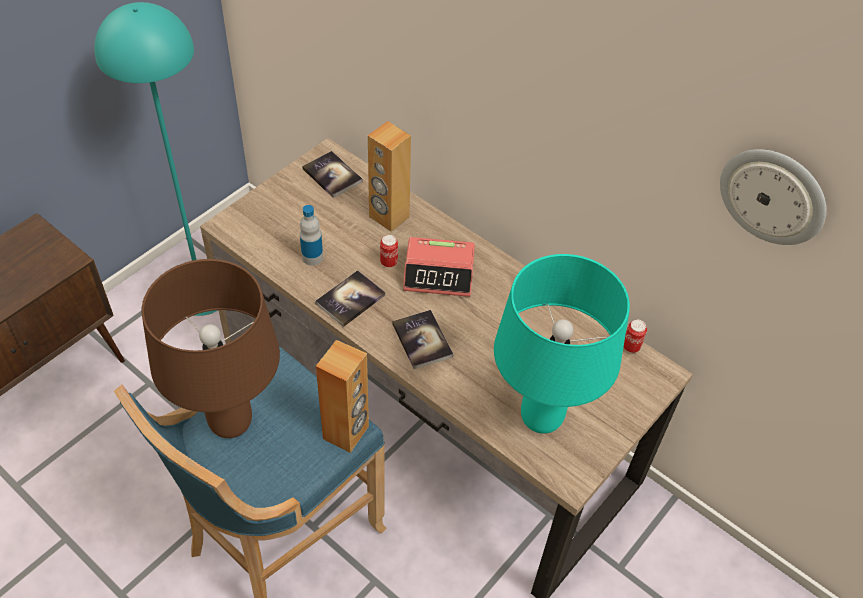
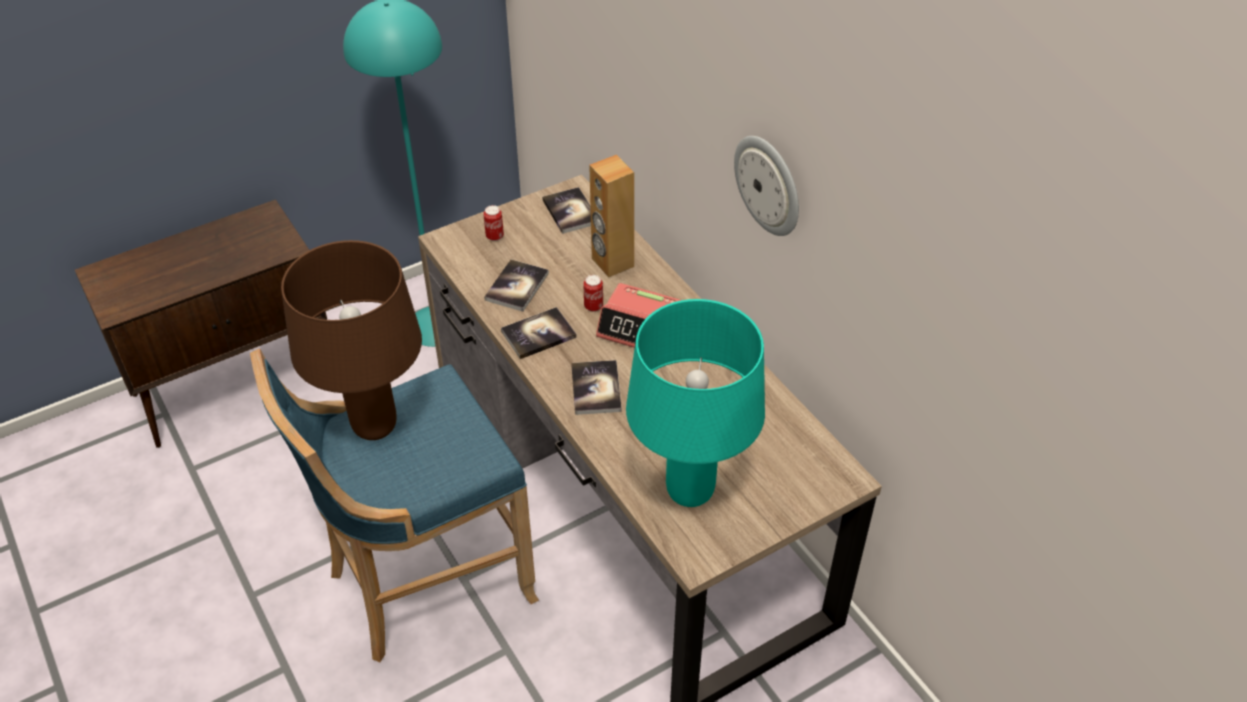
camera: 20 degrees right, 5 degrees down
bottle [300,205,323,266] -> book [484,259,549,312]
brown speaker [316,340,369,453] -> none
can [624,320,647,353] -> can moved to [483,205,504,241]
wall clock [720,149,826,245] -> wall clock moved to [734,136,799,236]

